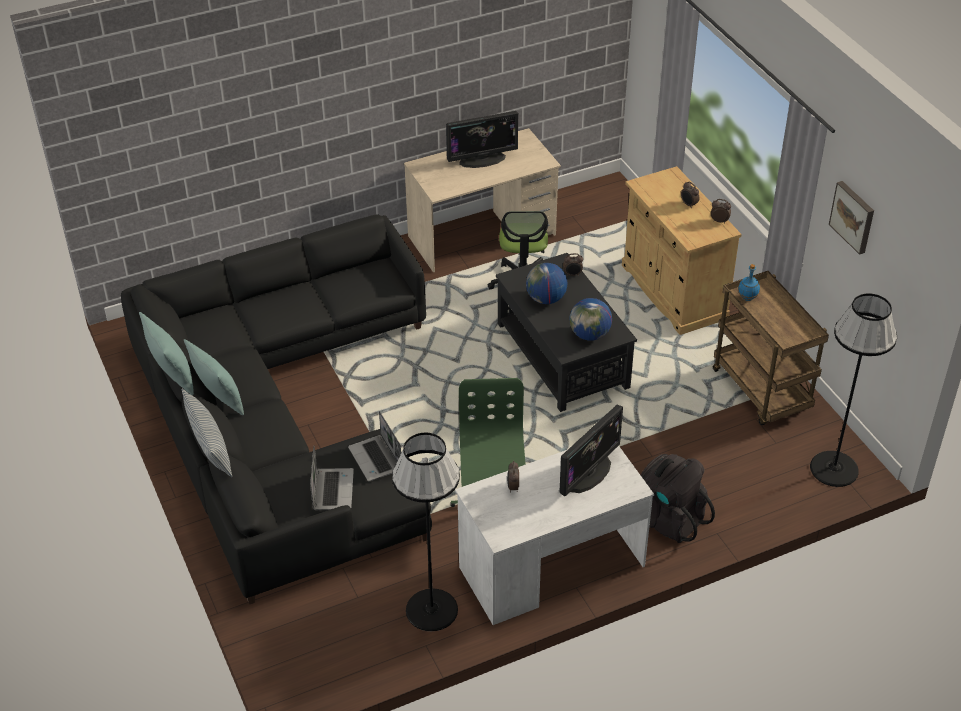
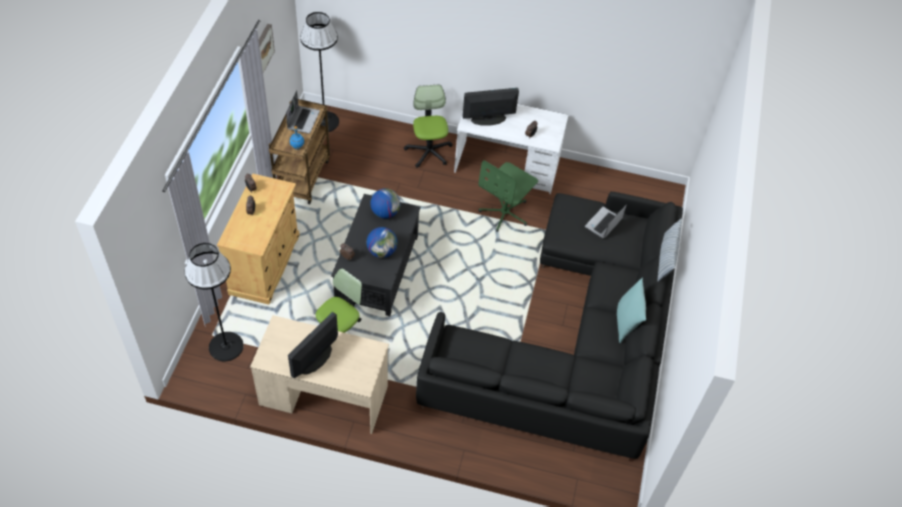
camera: 145 degrees left, 10 degrees up
turquoise pillow [139,312,194,395] -> none
laptop [348,411,401,481] -> laptop moved to [286,90,320,134]
black floor lamp [392,433,460,631] -> black floor lamp moved to [185,243,244,361]
monitor [446,111,518,168] -> monitor turned 75 degrees counterclockwise [288,312,338,378]
black backpack [641,454,715,543] -> office chair [404,85,453,168]

